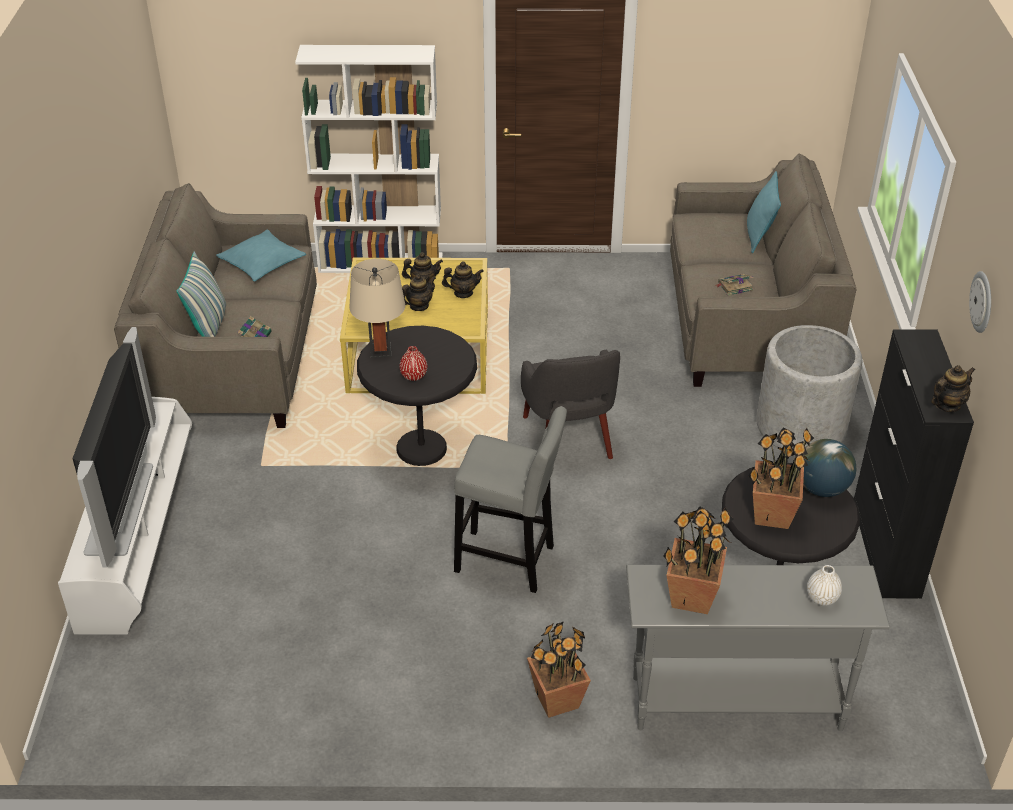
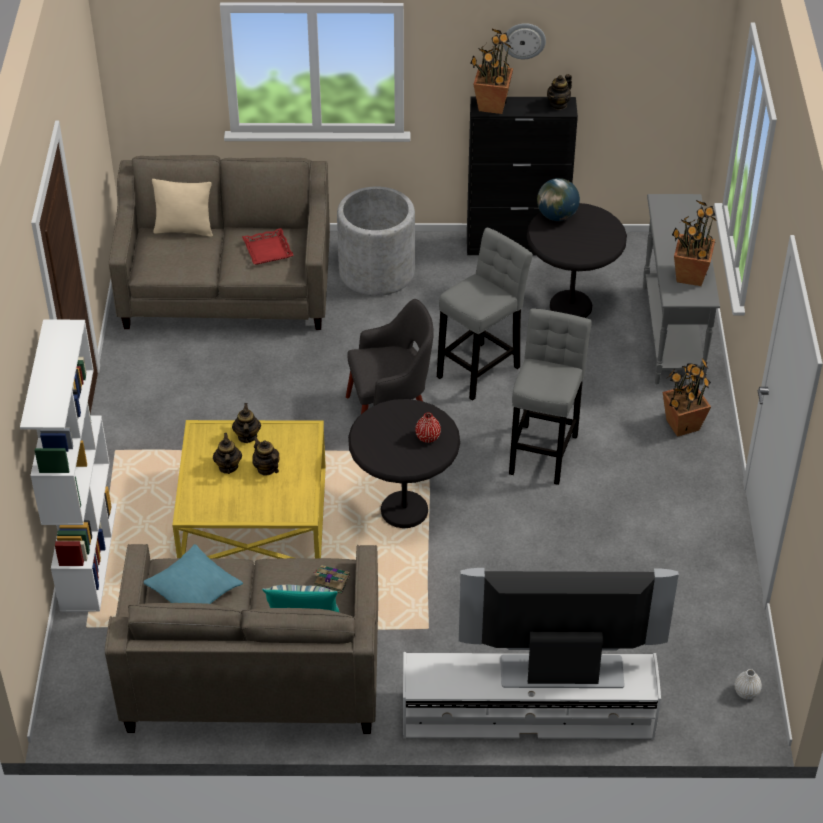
camera: 90 degrees left, 5 degrees up
beige table lamp [349,259,405,358] -> none
book [716,274,754,296] -> red tray [242,228,294,264]
turquoise pillow [747,171,781,253] -> beige pillow [152,179,213,237]
potted plant [748,428,814,529] -> potted plant moved to [471,29,513,114]
white vase [807,565,842,606] -> white vase moved to [735,669,762,699]
teapot [931,365,975,412] -> teapot turned 105 degrees counterclockwise [547,74,572,110]
none -> grey stool [437,228,533,401]

